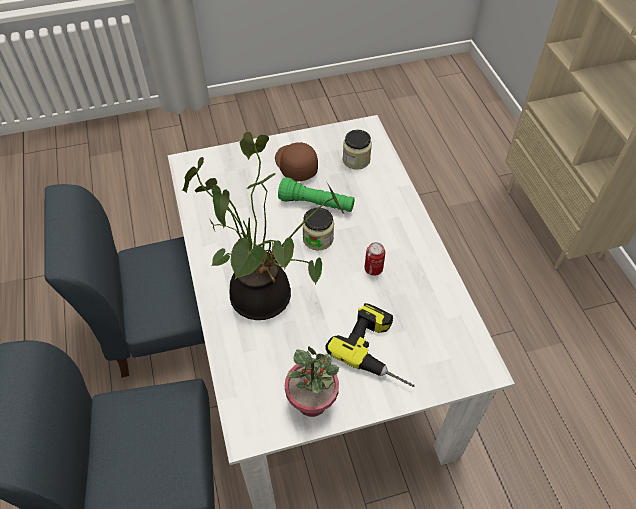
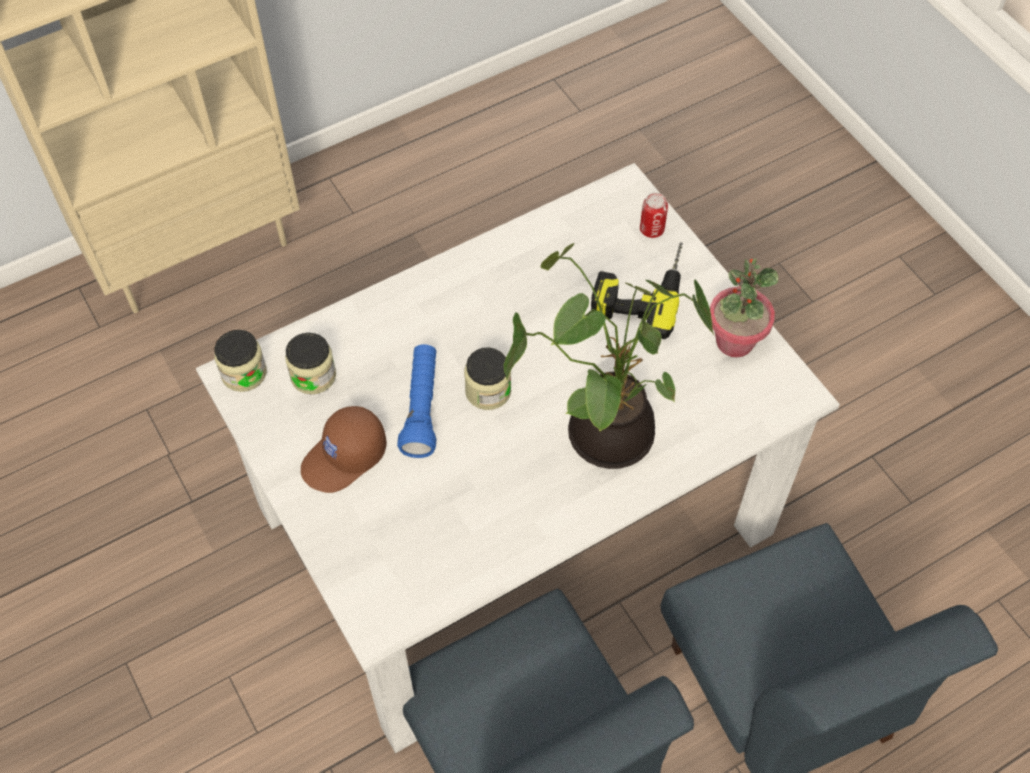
camera: 105 degrees left, 5 degrees up
green flashlight [278,177,355,212] -> blue flashlight [397,344,436,458]
can [364,242,385,276] -> can moved to [640,193,668,238]
none -> jar [214,330,267,392]

